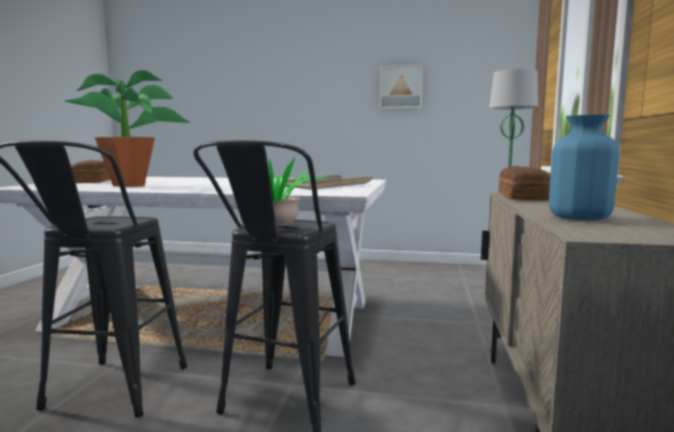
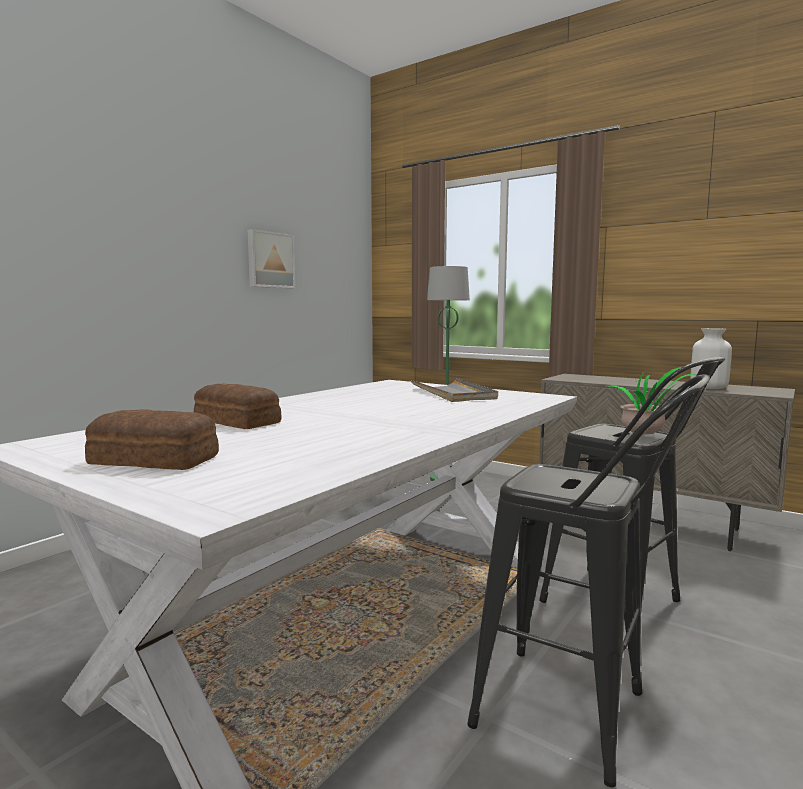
camera: 65 degrees left, 0 degrees up
potted plant [64,70,191,187] -> none
bread [498,166,550,200] -> bread moved to [194,384,282,429]
blue vase [549,115,619,221] -> white vase [690,328,732,389]

